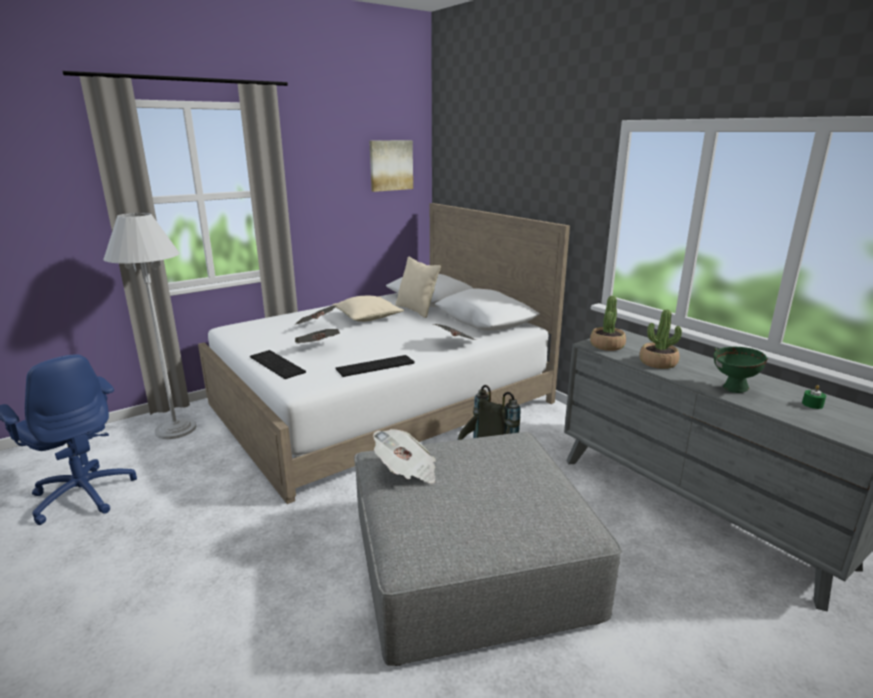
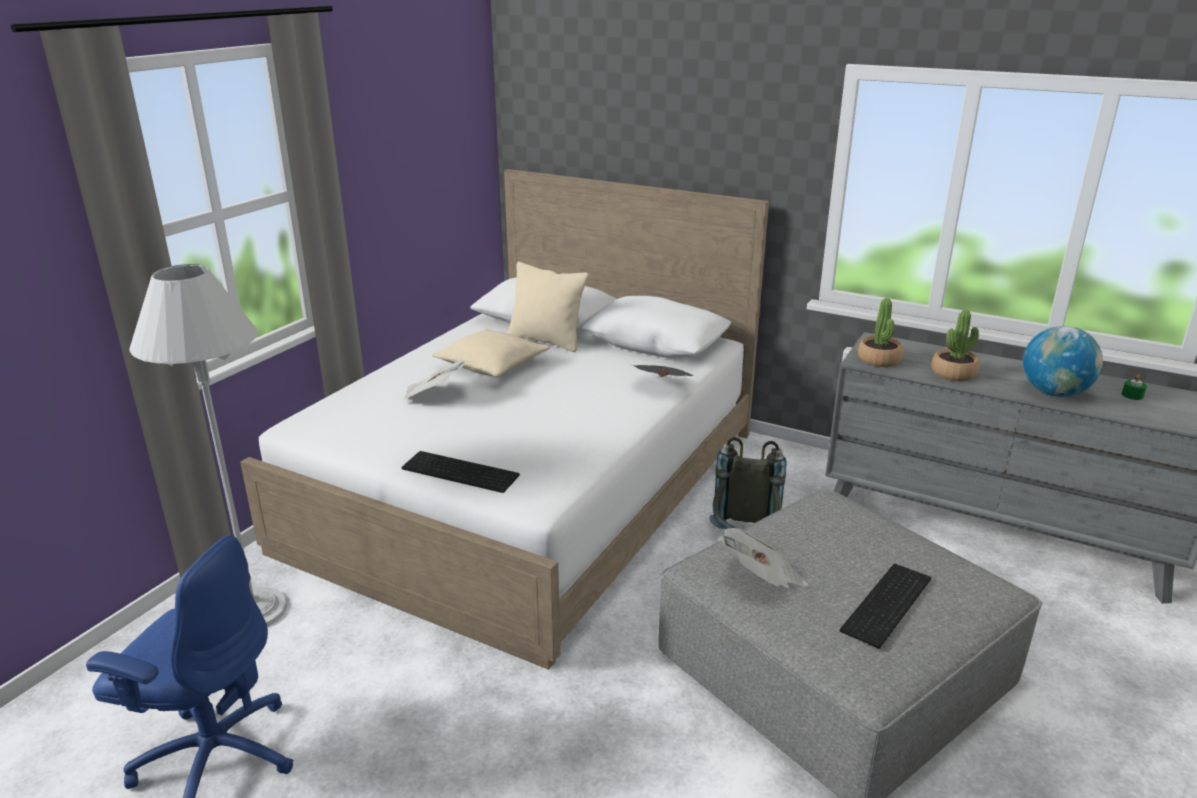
camera: 25 degrees left, 5 degrees up
newspaper [295,329,340,343] -> none
keyboard [336,355,415,377] -> keyboard moved to [840,564,931,649]
picture [369,140,413,192] -> none
green bowl [714,347,769,393] -> globe [1023,326,1103,397]

